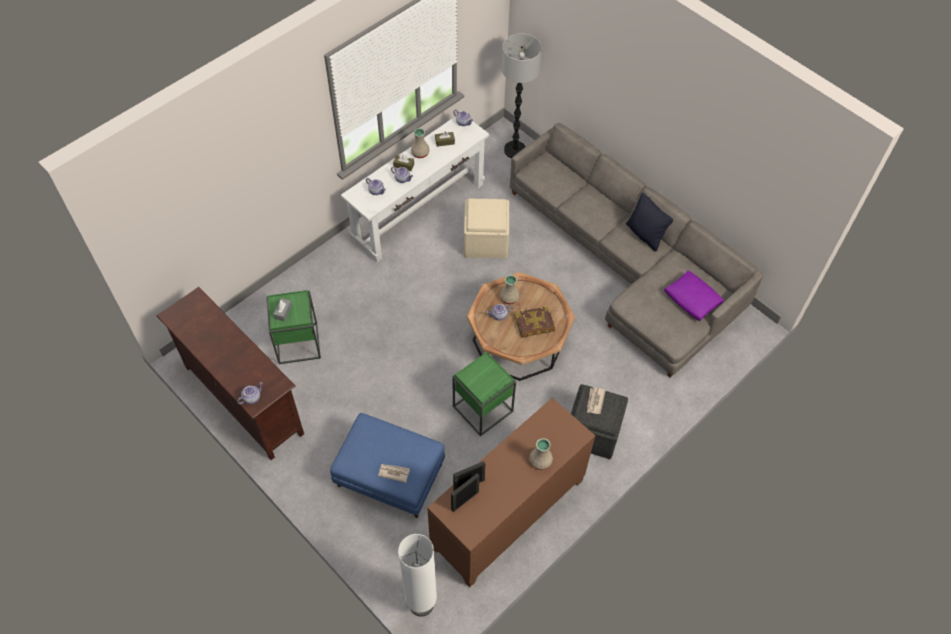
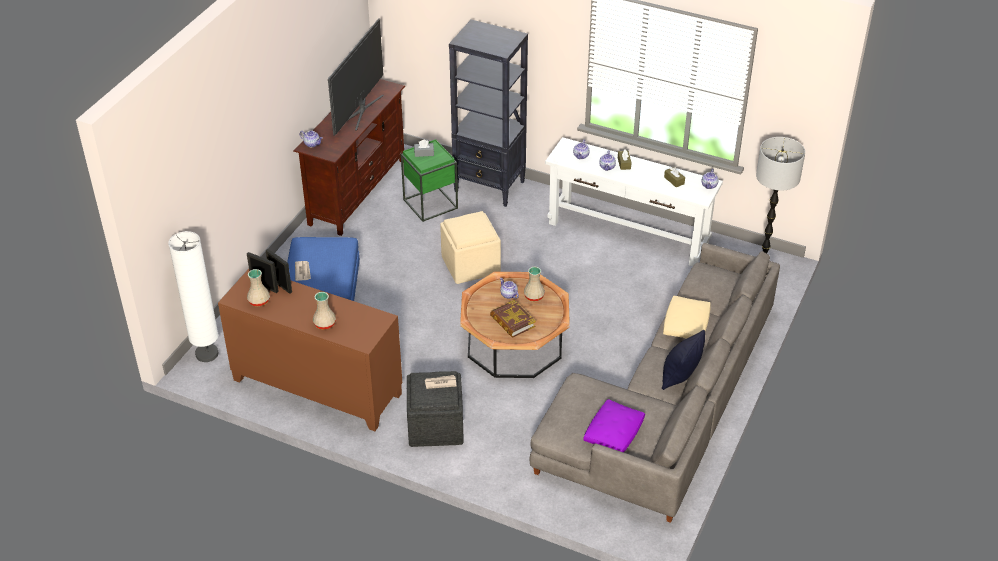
camera: 70 degrees right, 15 degrees down
beige vase [411,128,430,158] -> beige vase moved to [247,269,270,306]
green side table [452,352,516,436] -> none
beige ottoman [464,198,509,258] -> beige ottoman moved to [440,211,501,284]
none -> television [328,18,384,136]
none -> black bookcase [449,19,528,207]
none -> beige pillow [663,296,711,339]

